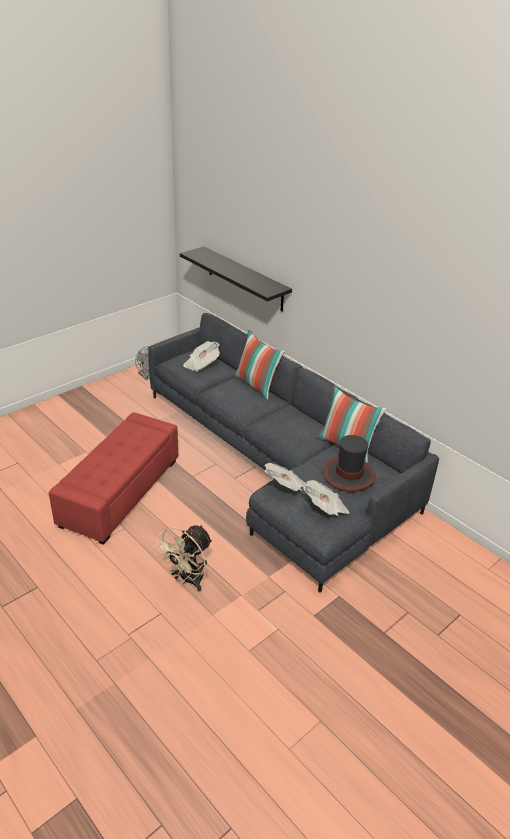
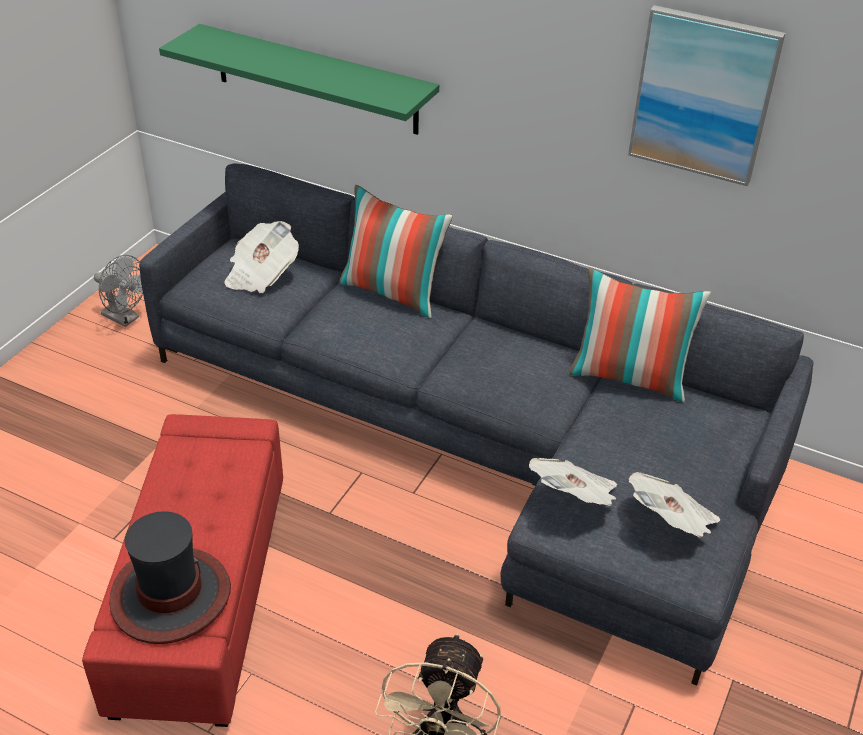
camera: 20 degrees left, 5 degrees up
black shelf [180,247,292,312] -> green shelf [159,24,439,135]
hat [323,435,376,492] -> hat moved to [109,511,231,644]
none -> picture [628,5,785,186]

